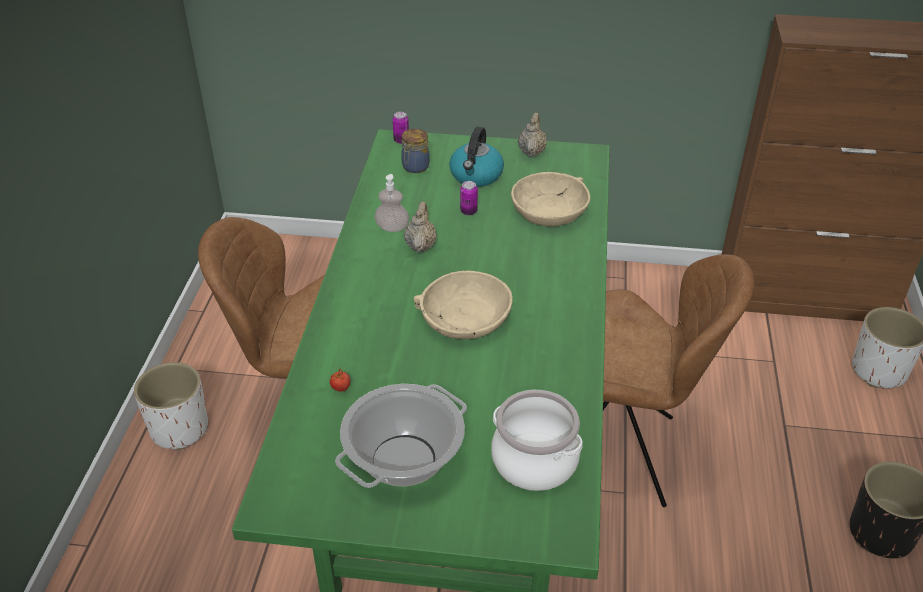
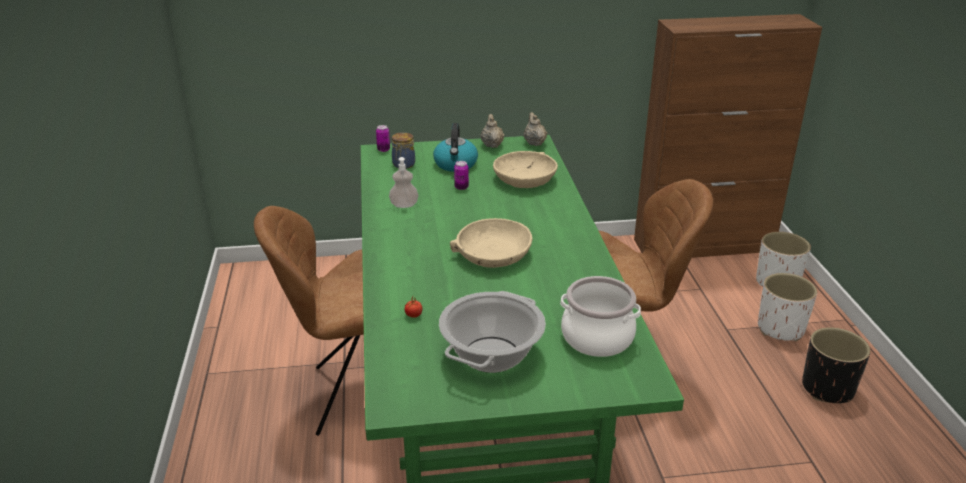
camera: 15 degrees left, 10 degrees down
white planter [134,362,208,451] -> white planter moved to [758,273,817,341]
beige teapot [404,201,437,253] -> beige teapot moved to [523,112,547,146]

